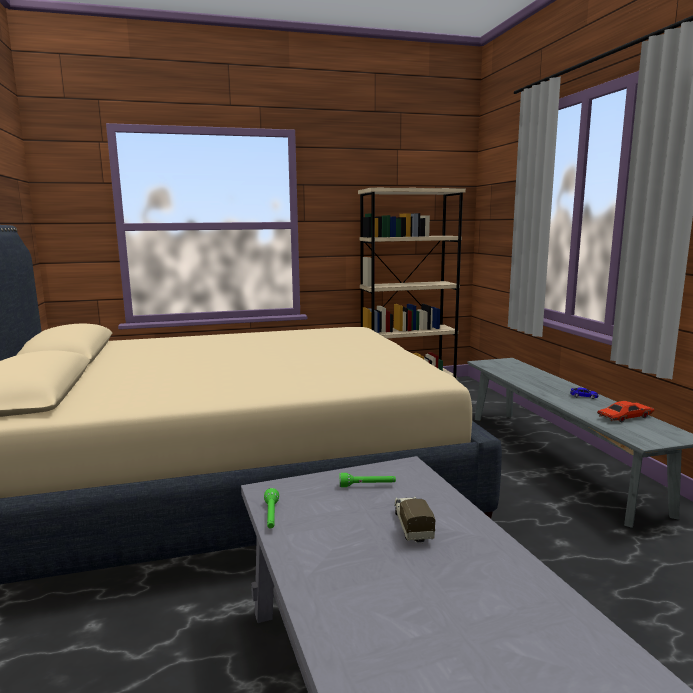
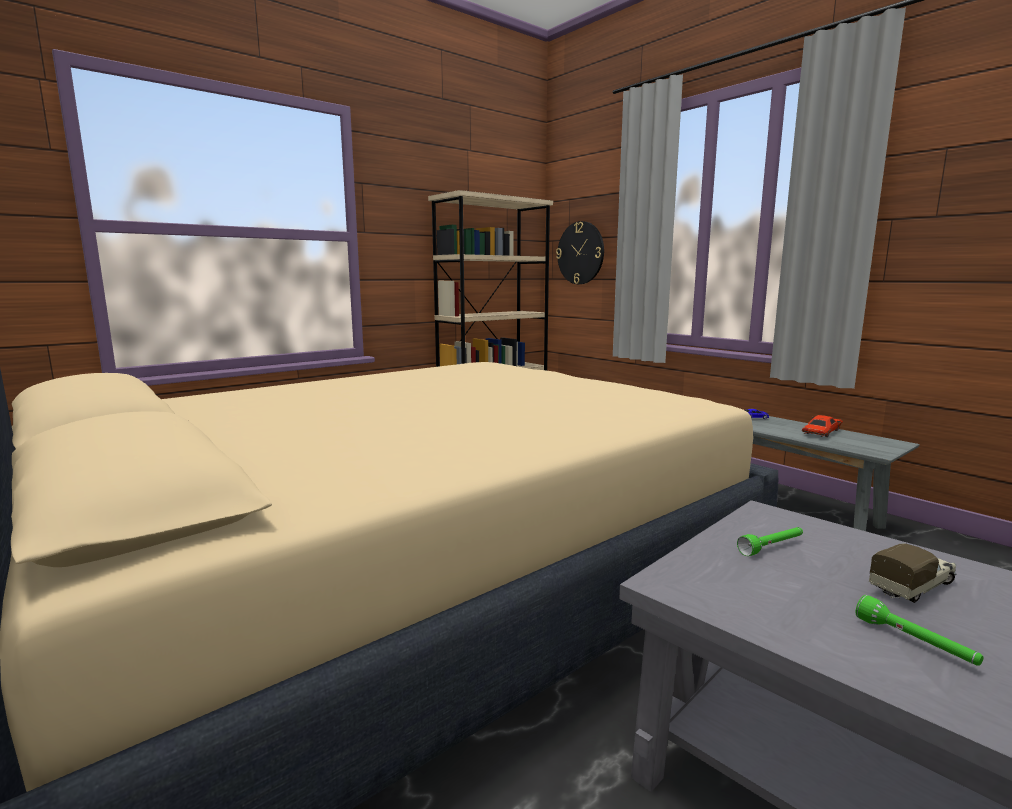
camera: 25 degrees left, 0 degrees up
green flashlight [264,488,279,529] -> green flashlight moved to [856,595,983,666]
toy truck [394,496,436,544] -> toy truck turned 90 degrees clockwise [869,543,956,603]
none -> wall clock [556,221,604,284]

